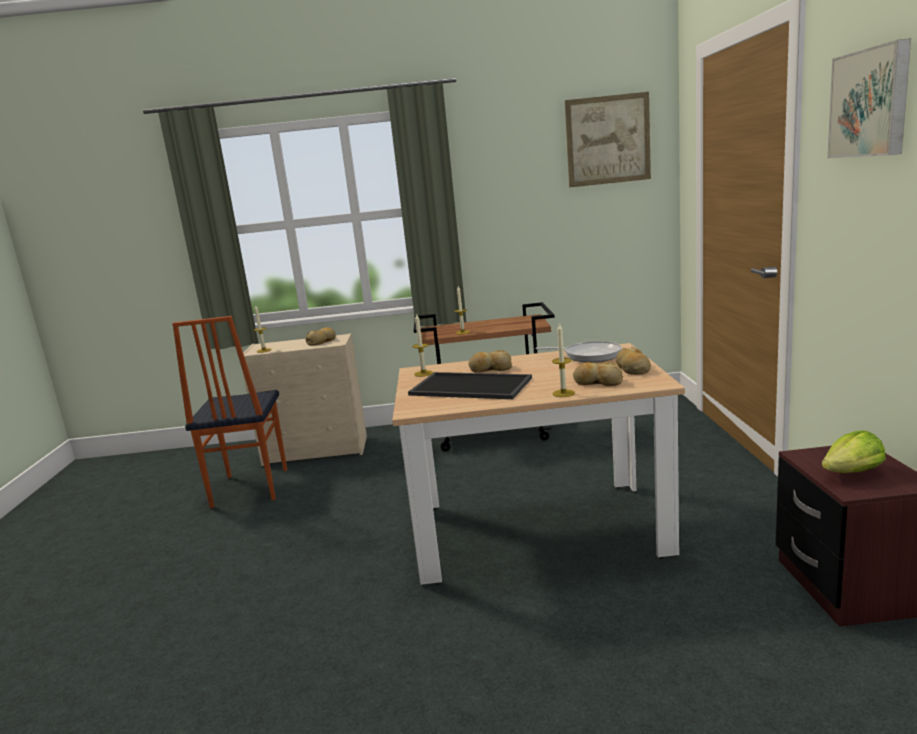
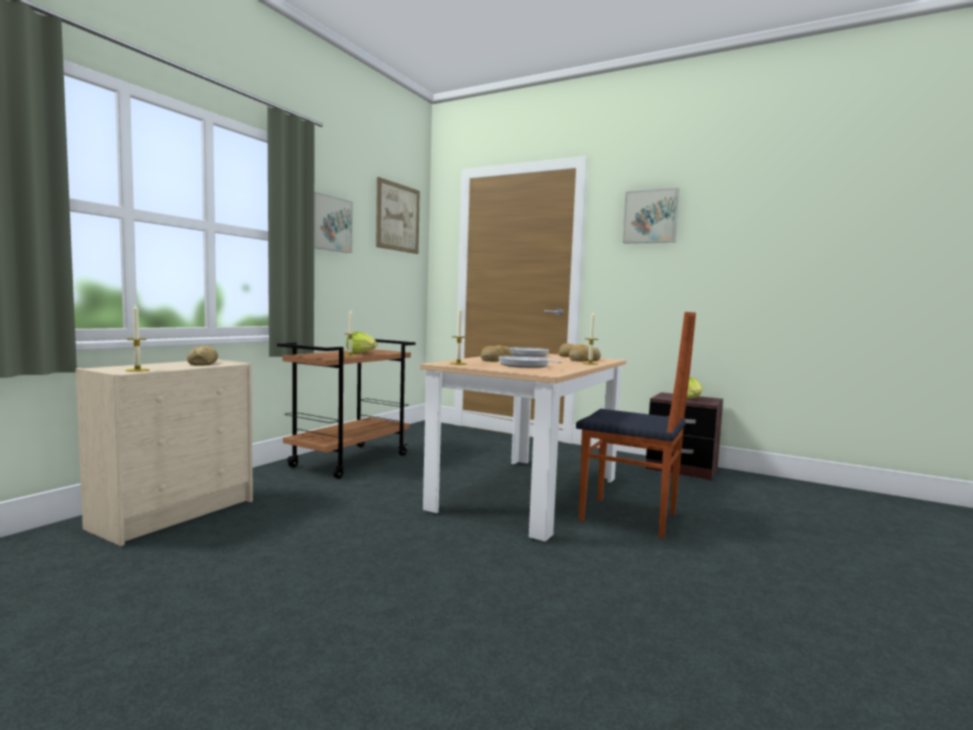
camera: 60 degrees left, 10 degrees down
chair [172,316,287,508] -> chair moved to [576,312,696,539]
tray [408,372,532,399] -> frying pan [499,356,562,368]
none -> picture [314,192,353,253]
none -> lettuce [346,332,377,353]

